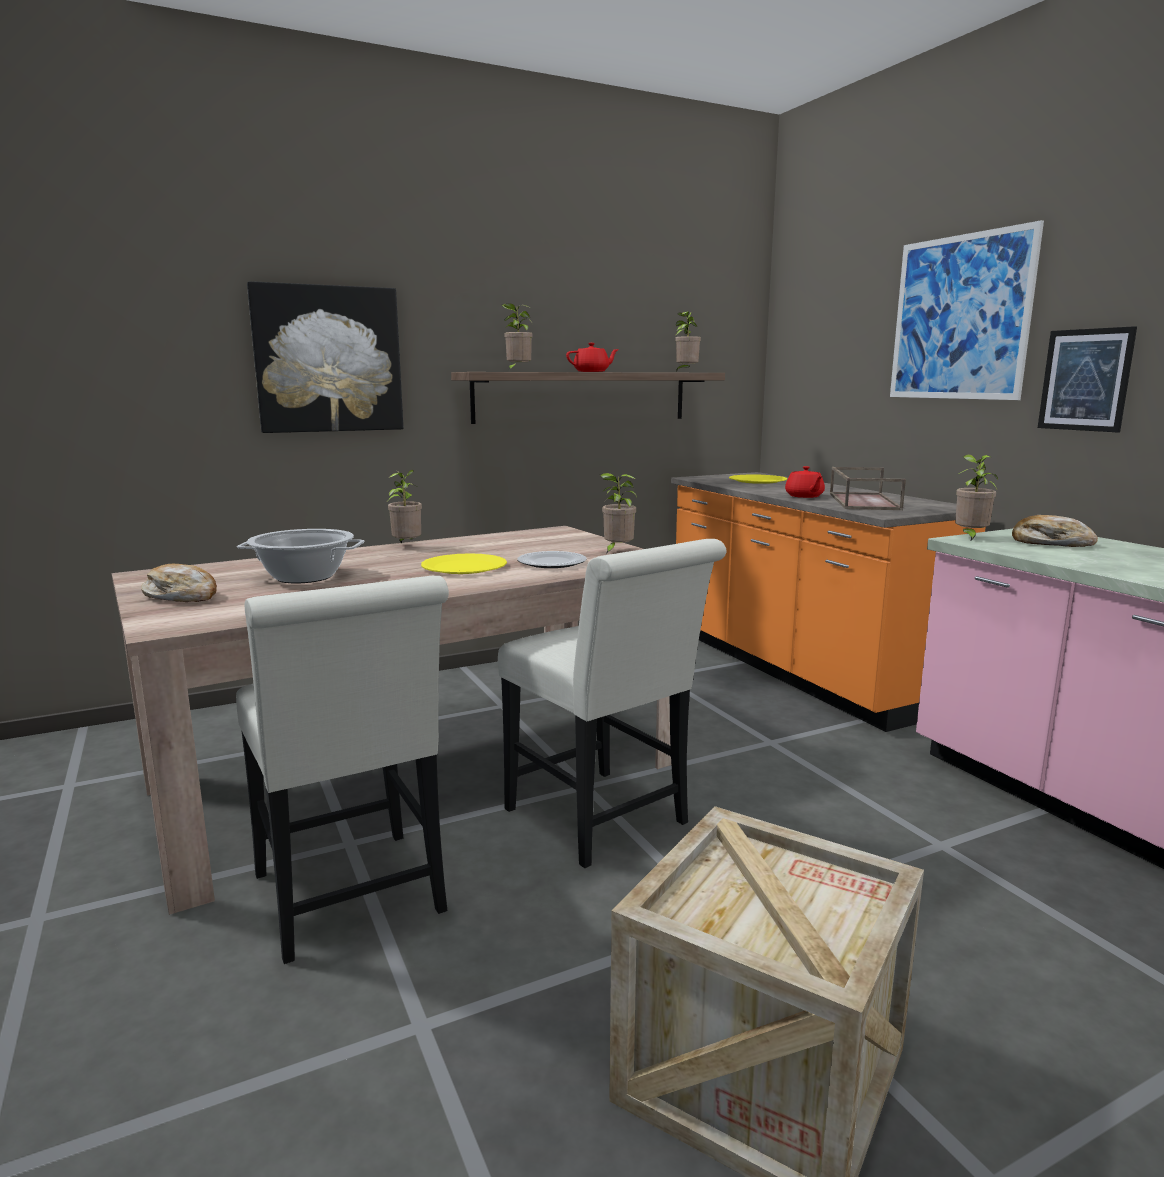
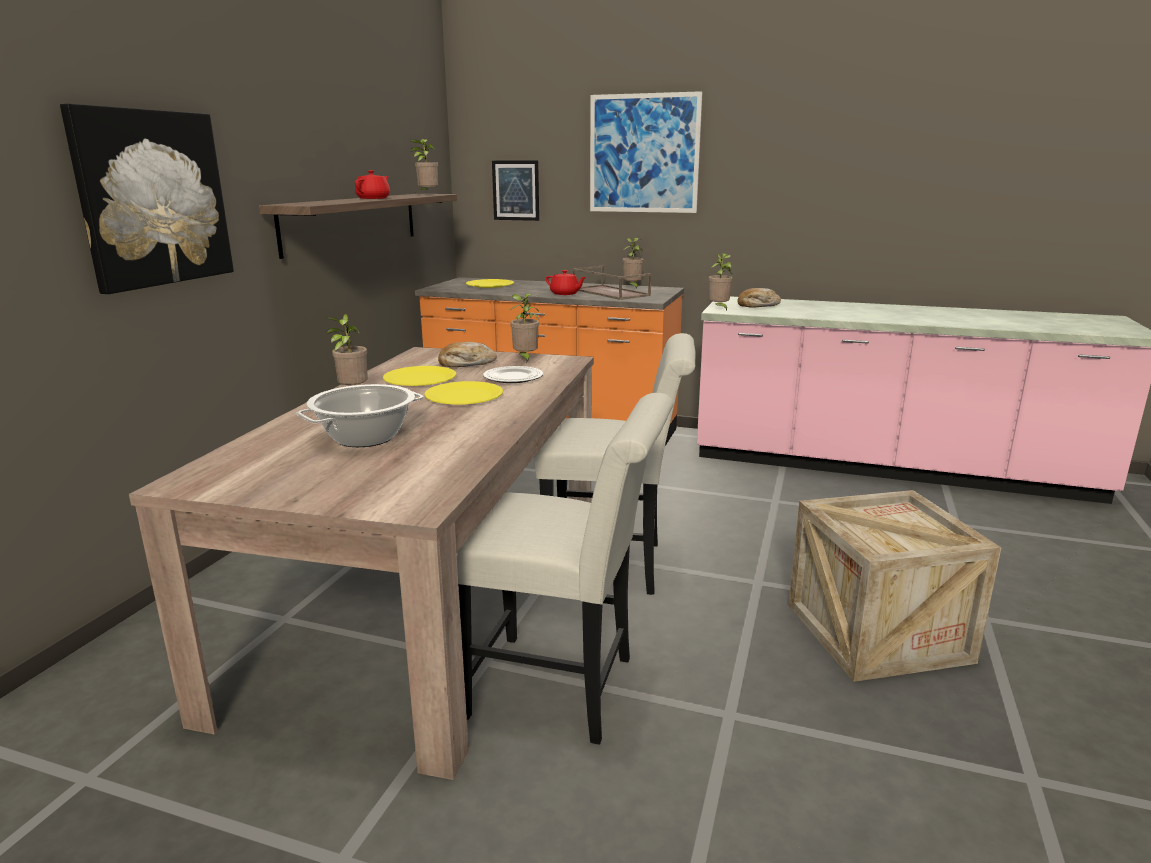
camera: 45 degrees left, 5 degrees up
bread [141,564,217,602] -> bread moved to [438,342,497,367]
potted plant [502,303,533,371] -> potted plant moved to [622,237,644,289]
picture [1038,326,1137,433] -> picture moved to [492,160,539,221]
none -> yellow plate [383,366,456,386]

